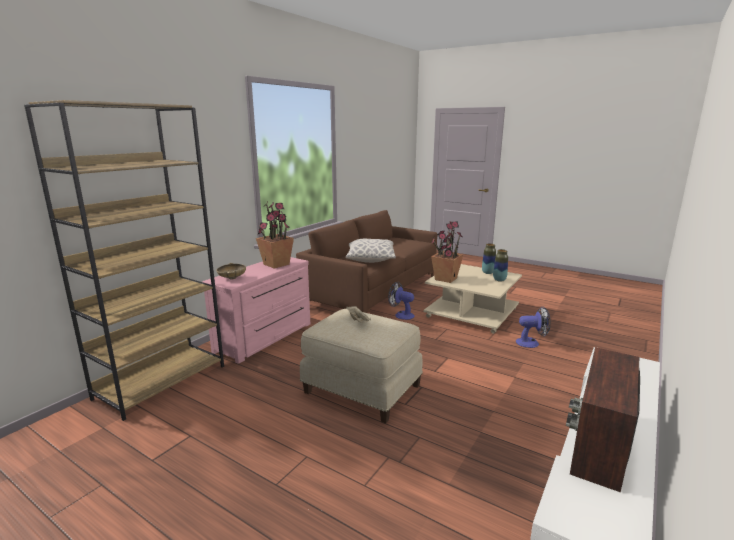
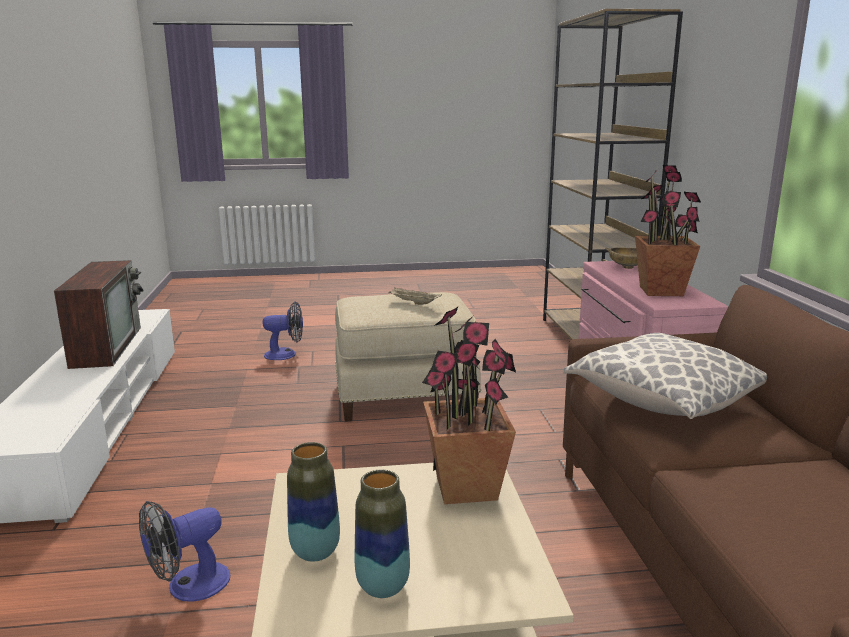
camera: 140 degrees right, 0 degrees up
fan [388,282,415,320] -> fan moved to [263,301,303,360]

